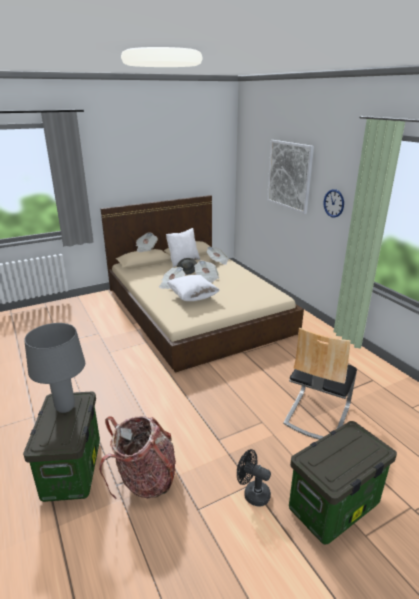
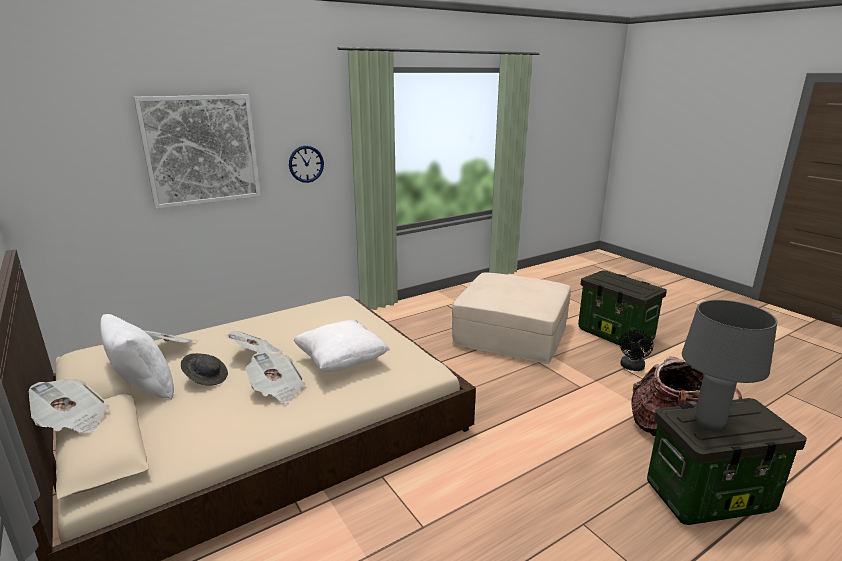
camera: 95 degrees left, 5 degrees down
chair [283,327,357,439] -> beige ottoman [452,273,571,364]

